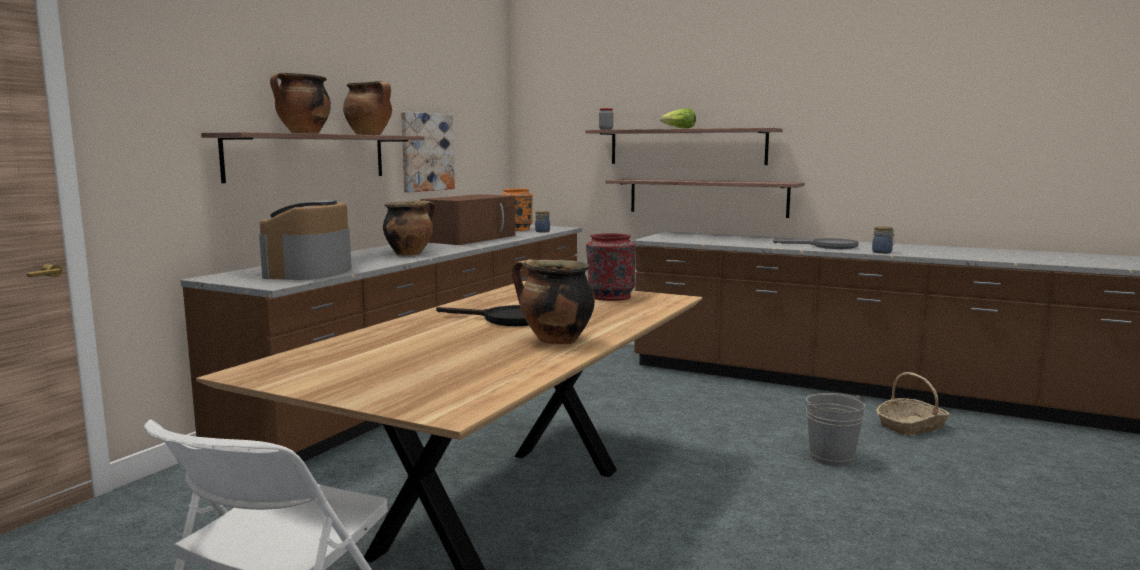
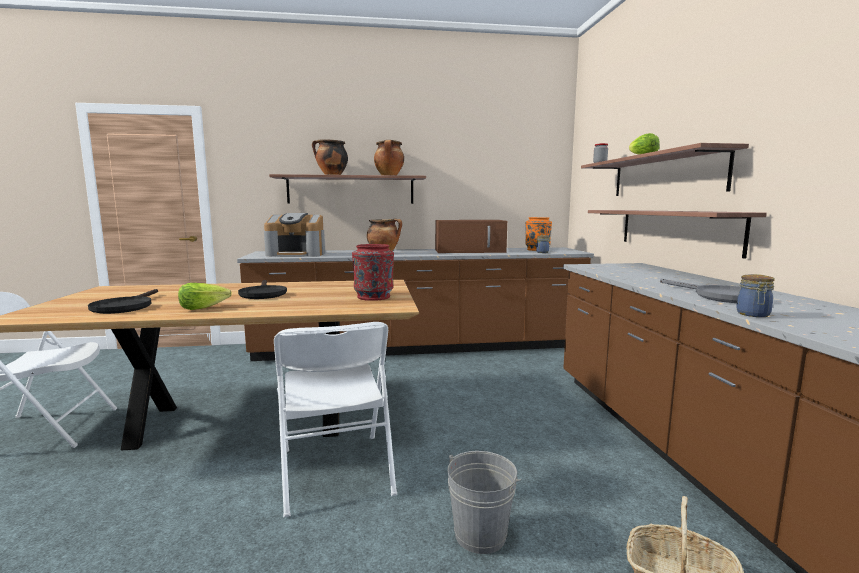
camera: 55 degrees right, 0 degrees up
coffee machine [259,200,352,280] -> coffee machine turned 150 degrees counterclockwise [264,213,325,257]
picture [401,112,455,193] -> none
cooking pot [512,259,595,344] -> lettuce [178,283,232,310]
none -> black frying pan [88,289,158,314]
none -> white chair [274,322,397,517]

